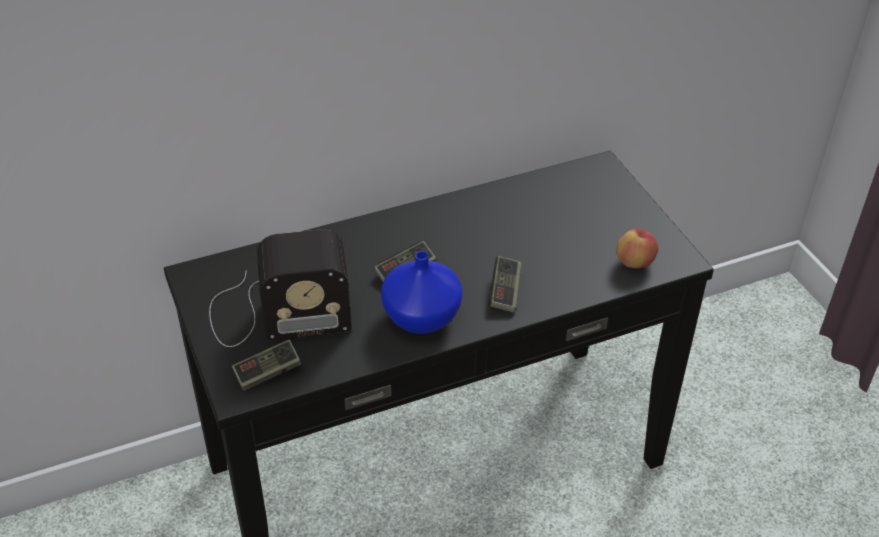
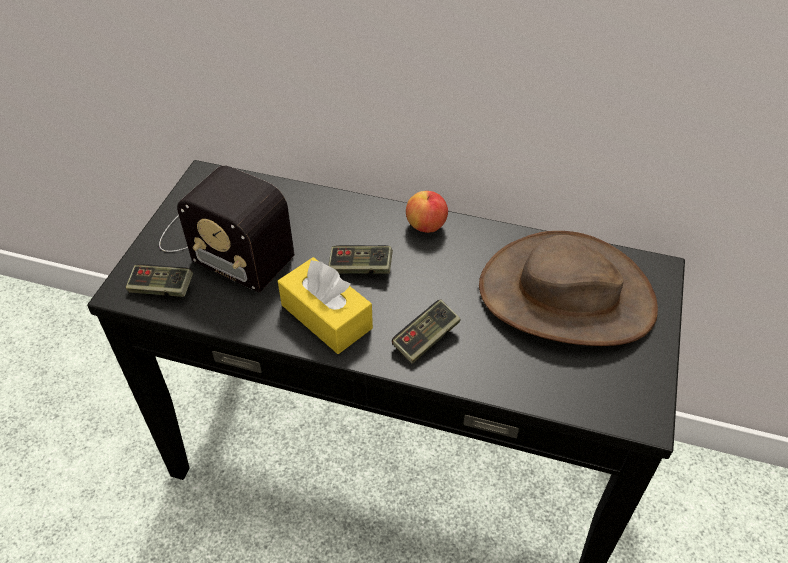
camera: 40 degrees right, 5 degrees up
blue vase [381,251,463,334] -> yellow tissue box [278,257,373,354]
apple [616,228,658,268] -> apple moved to [406,191,448,233]
none -> brown hat [479,231,658,346]

